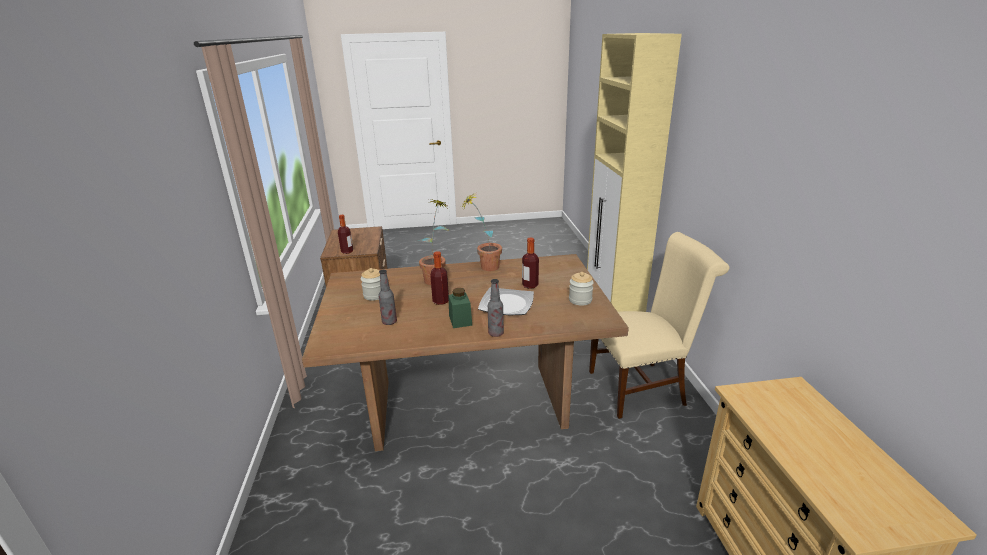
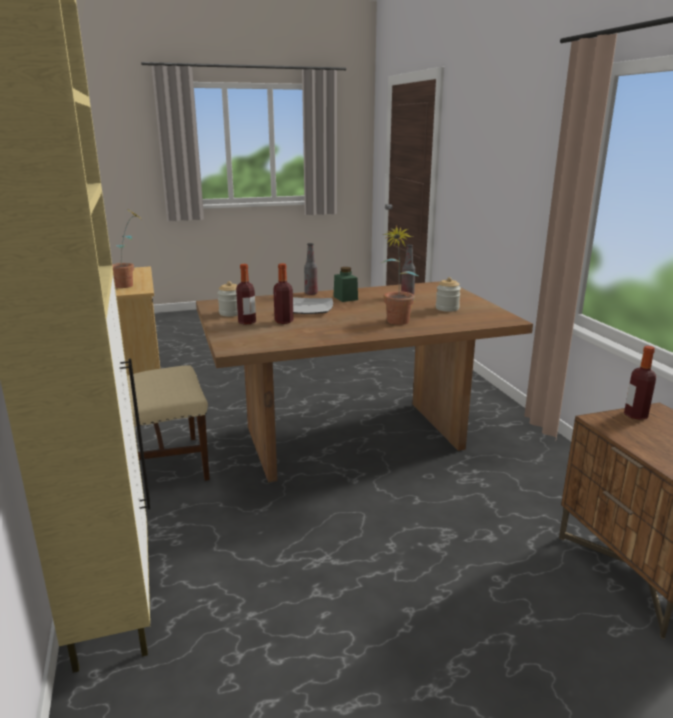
camera: 170 degrees right, 5 degrees down
bottle [430,251,449,305] -> bottle moved to [236,264,256,325]
potted plant [461,193,502,271] -> potted plant moved to [112,210,143,288]

